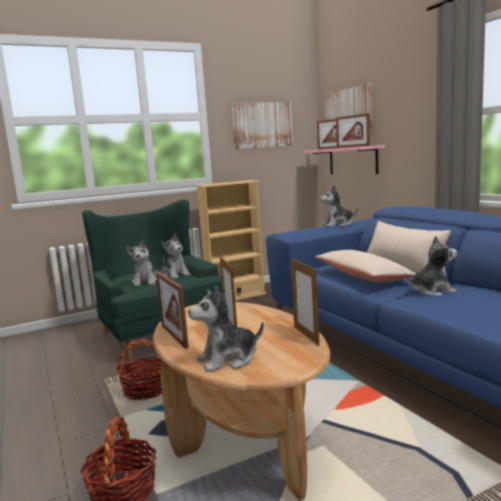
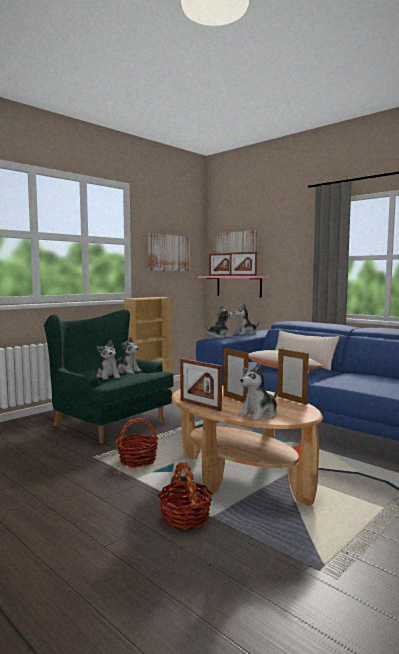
camera: 20 degrees left, 5 degrees down
plush toy [405,236,457,296] -> plush toy moved to [205,305,233,338]

